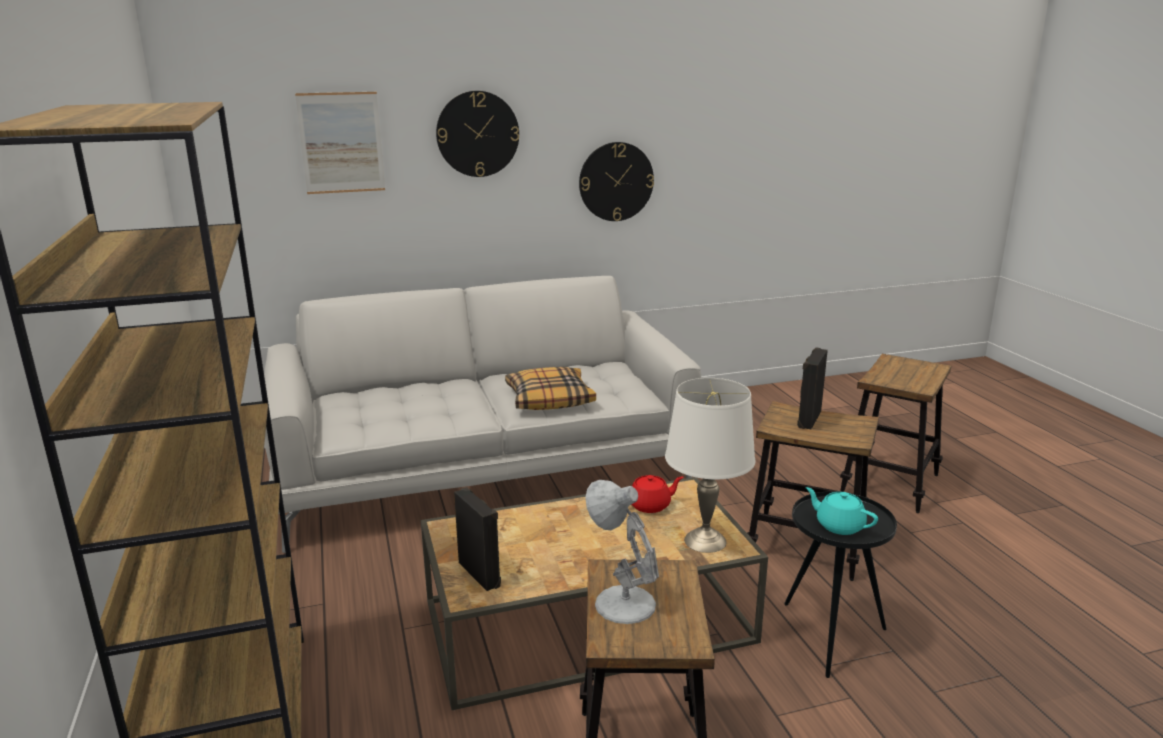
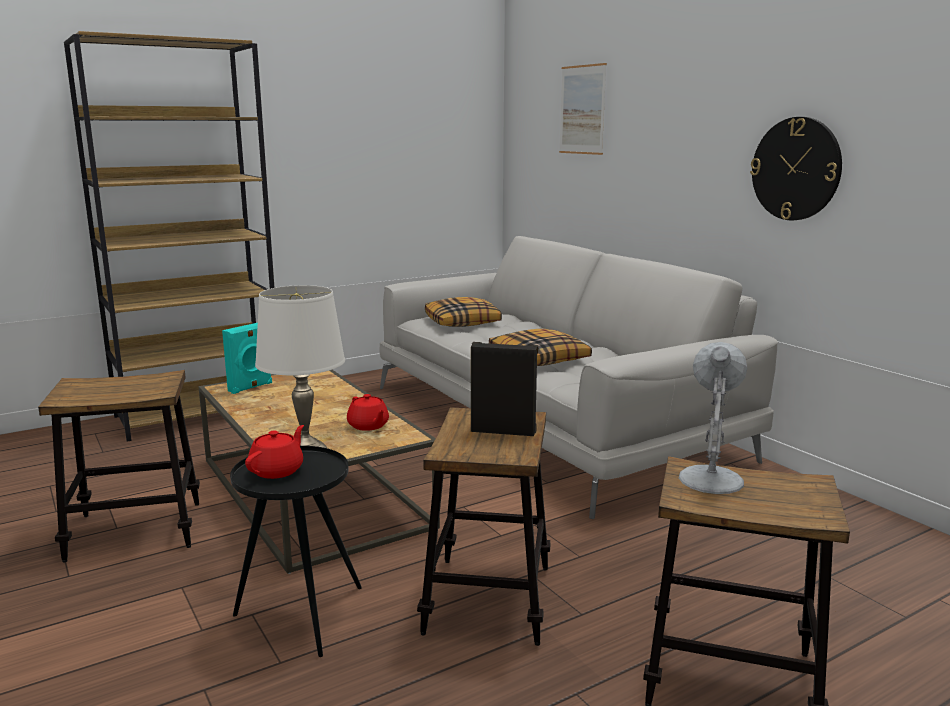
camera: 75 degrees right, 5 degrees down
wall clock [436,91,519,177] -> none
black speaker [454,487,501,591] -> turquoise speaker [222,323,272,394]
white table lamp [585,480,659,624] -> white table lamp moved to [679,342,748,494]
turquoise teapot [805,487,878,535] -> red teapot [245,425,304,479]
none -> pillow [425,297,502,327]

